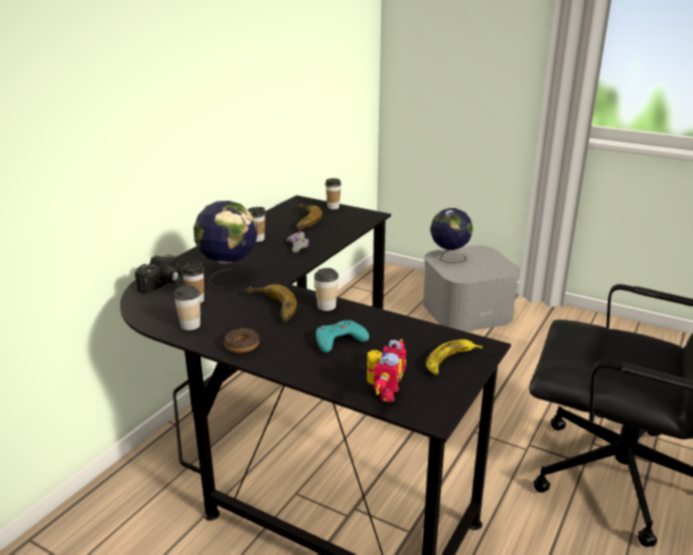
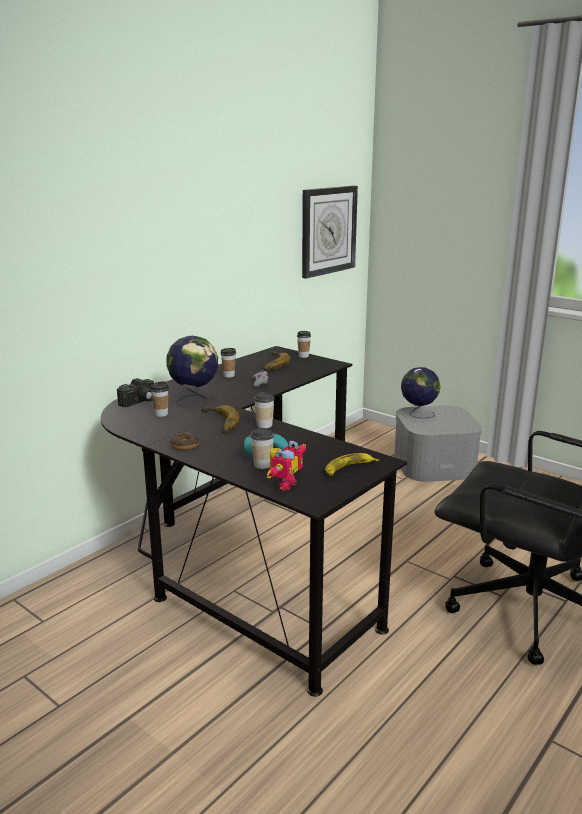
camera: 10 degrees right, 5 degrees down
cup [174,285,200,330] -> cup moved to [251,428,274,469]
none -> wall clock [302,186,358,279]

